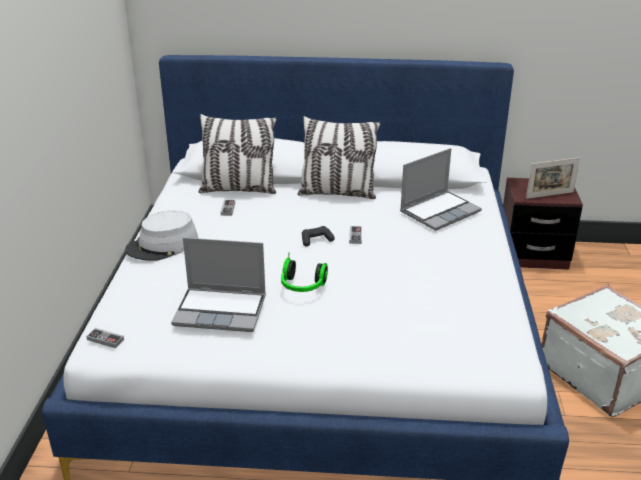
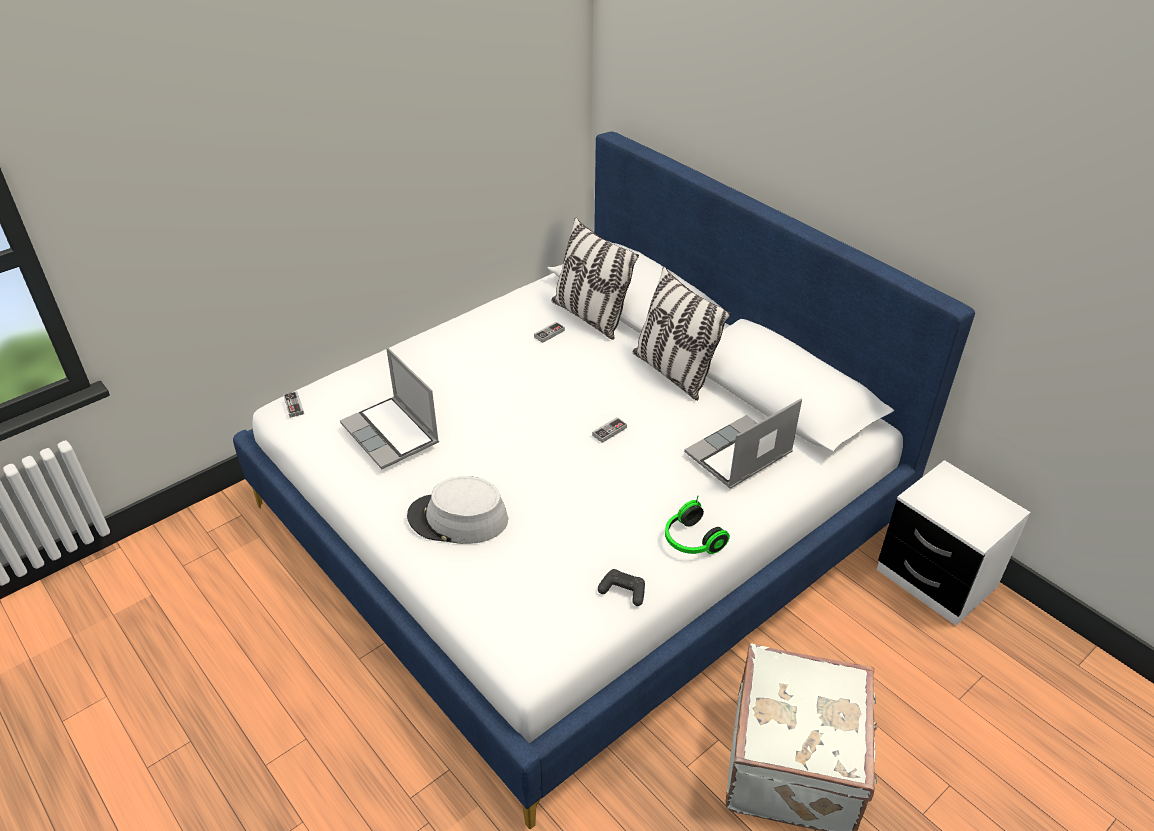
camera: 45 degrees right, 10 degrees up
grey hat [125,210,198,261] -> grey hat moved to [407,476,508,544]
headphones [281,258,328,292] -> headphones moved to [665,496,730,554]
black game controller [302,226,335,246] -> black game controller moved to [598,569,645,606]
laptop [400,148,482,231] -> laptop turned 135 degrees clockwise [684,399,802,489]
brown nightstand [503,178,583,270] -> white nightstand [877,460,1030,626]
picture frame [526,157,580,199] -> none

